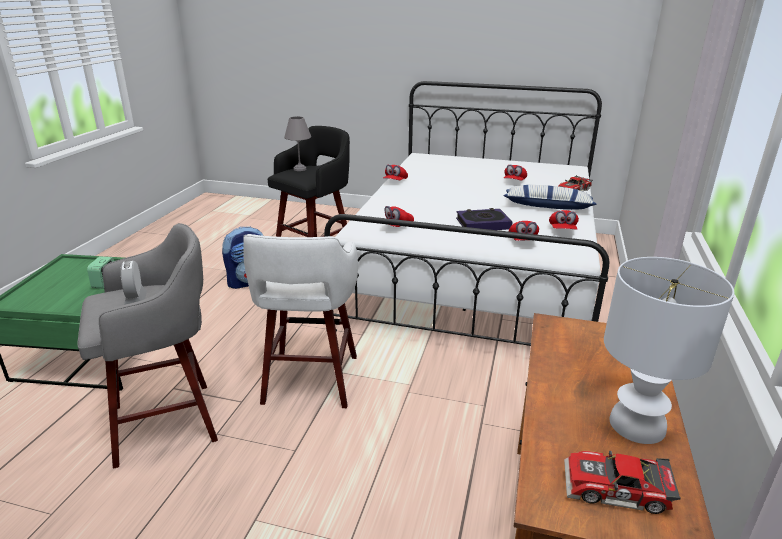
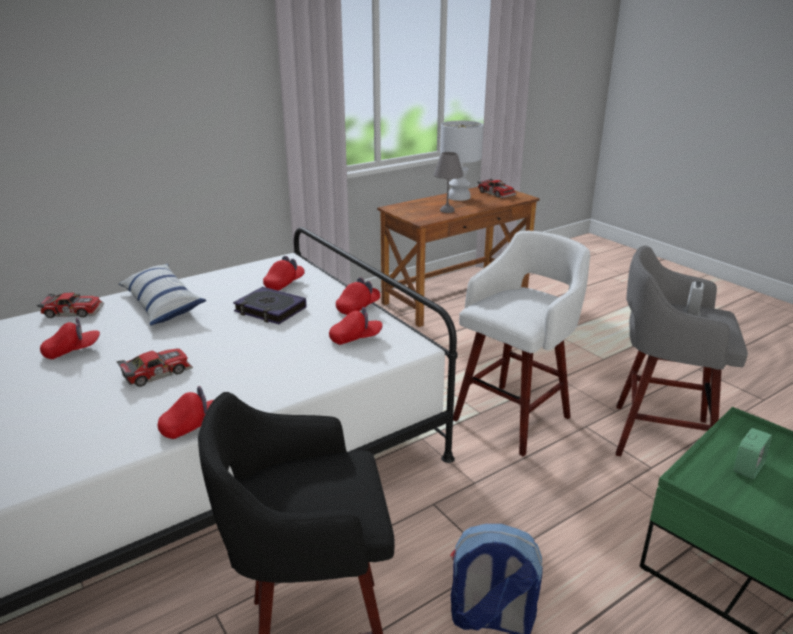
camera: 140 degrees left, 0 degrees up
grey table lamp [284,116,311,171] -> grey table lamp moved to [434,152,463,213]
red cap [549,210,579,230] -> red cap moved to [336,277,380,315]
none -> toy car [117,349,193,387]

